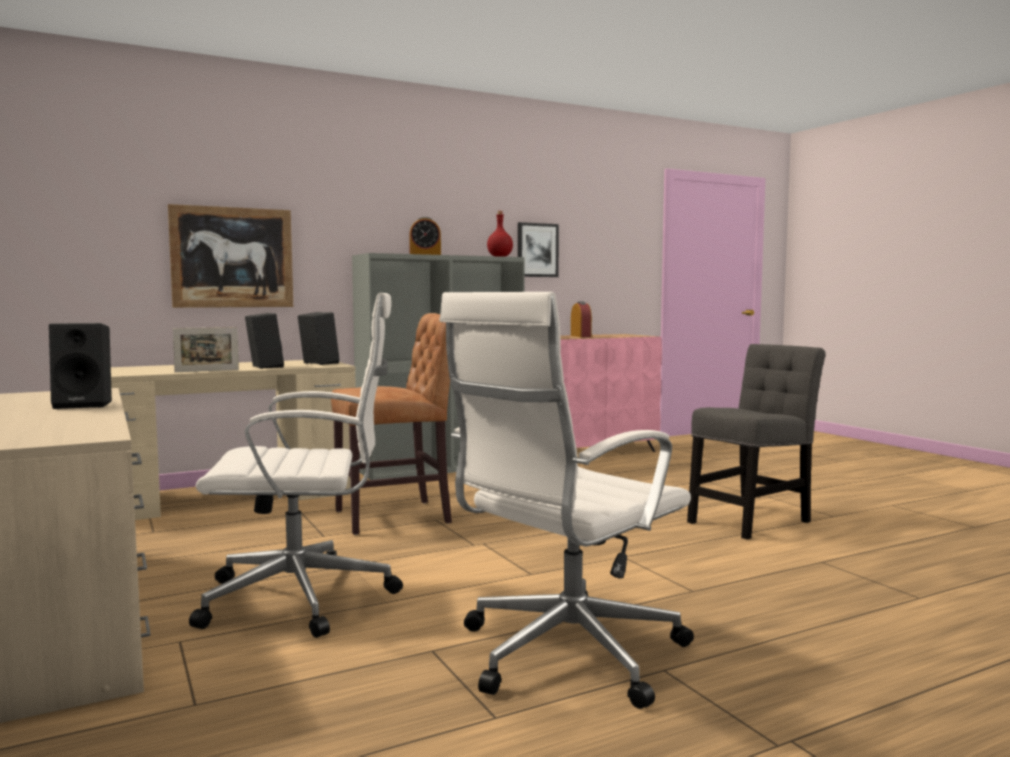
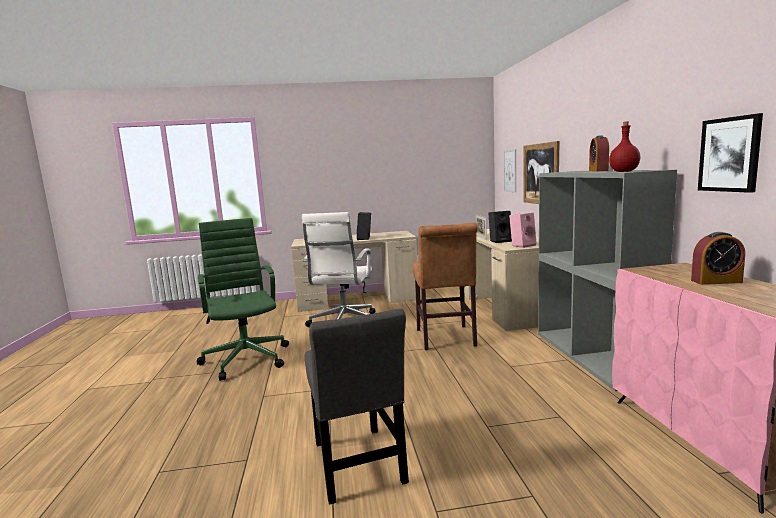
camera: 110 degrees right, 5 degrees up
black speaker [298,312,340,365] -> pink speaker [509,212,536,248]
white office chair [439,292,694,709] -> green office chair [197,218,289,381]
none -> picture [504,149,516,193]

